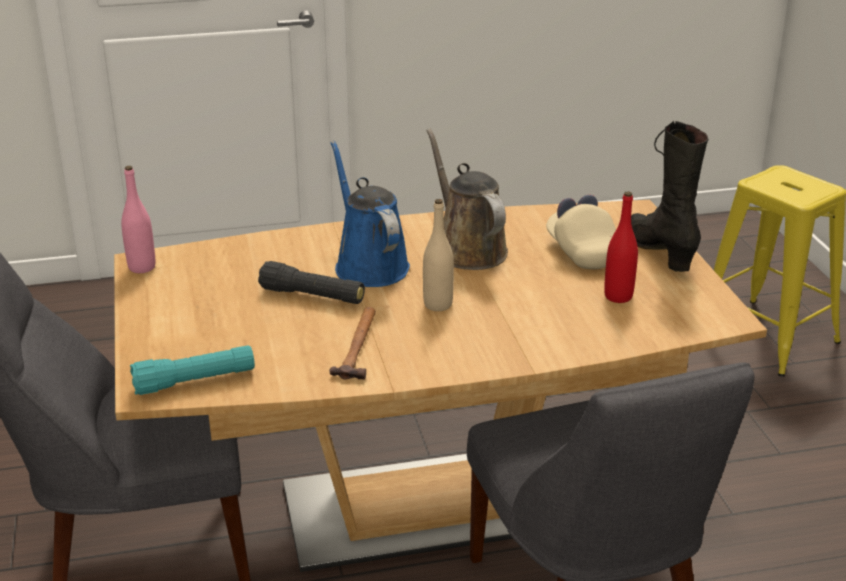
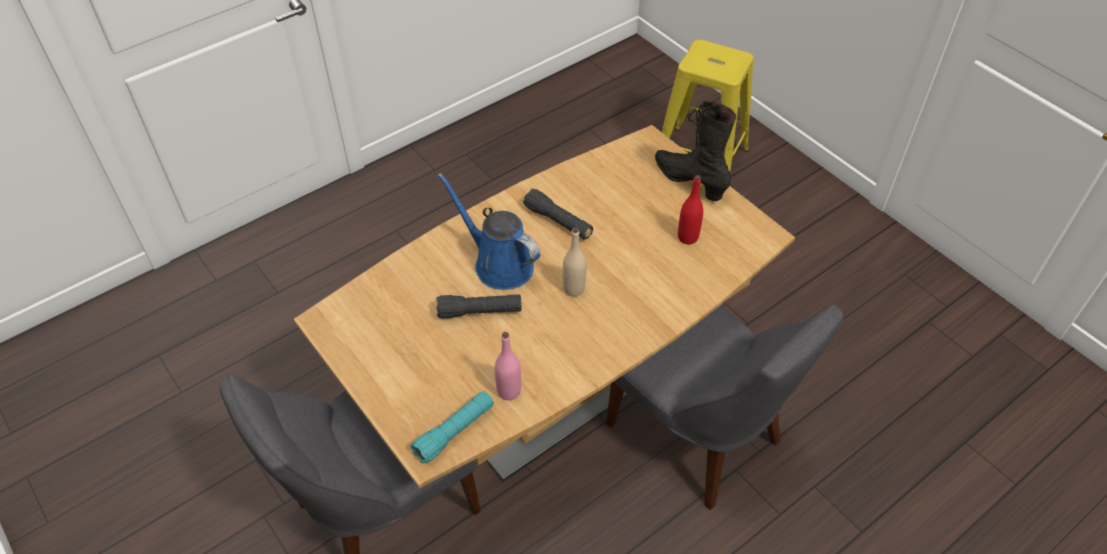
camera: 25 degrees left, 20 degrees up
pink bottle [121,166,155,273] -> pink bottle moved to [495,332,521,400]
hammer [329,307,376,379] -> none
brown watering can [426,128,508,270] -> black flashlight [523,189,593,240]
beige cap [546,195,616,269] -> none

